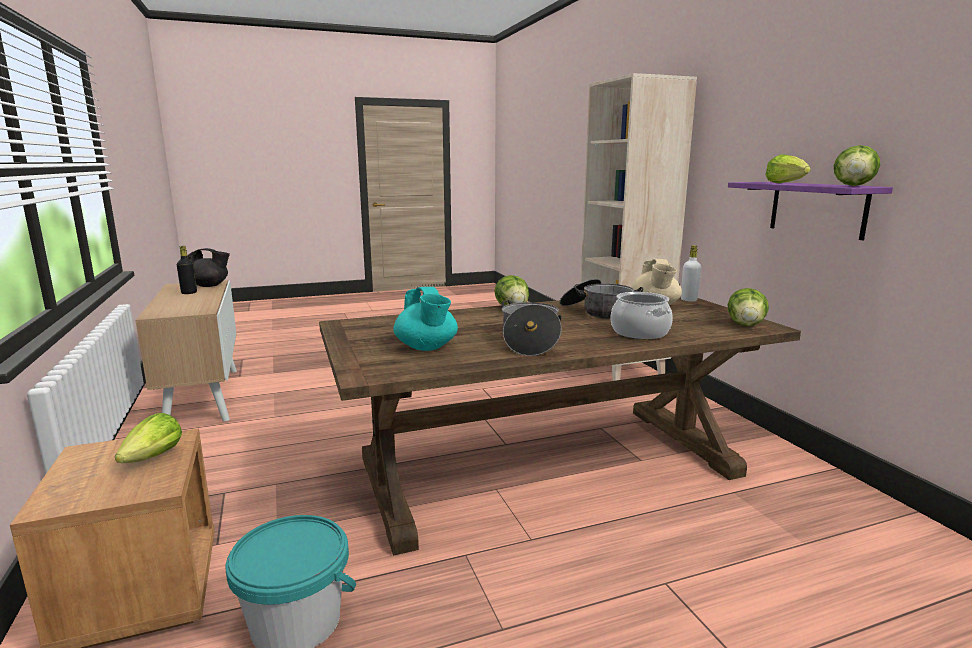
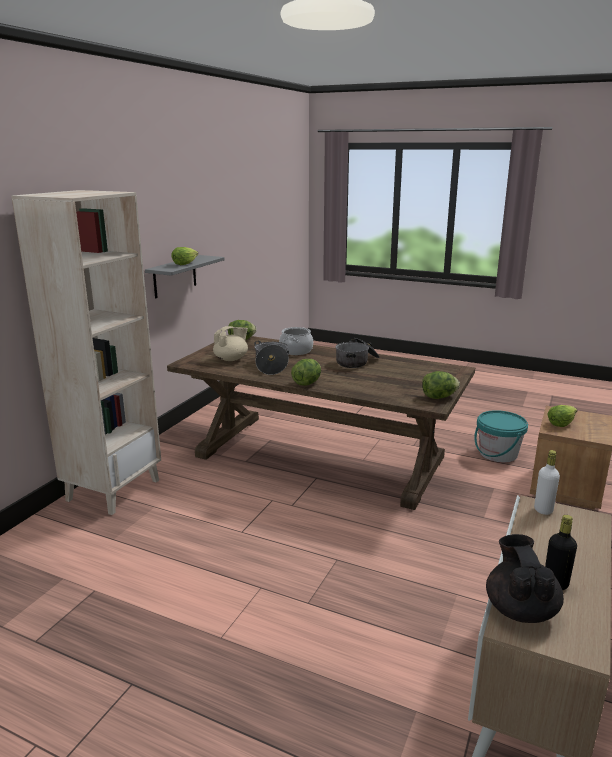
camera: 135 degrees left, 5 degrees up
black teapot [187,248,230,287] -> black teapot turned 45 degrees clockwise [486,534,564,623]
turquoise teapot [393,287,458,351] -> none
white bottle [681,245,701,302] -> white bottle moved to [534,450,560,515]
purple shelf [728,182,893,240] -> grey shelf [145,255,224,299]
lettuce [834,145,880,186] -> lettuce moved to [422,371,460,399]

